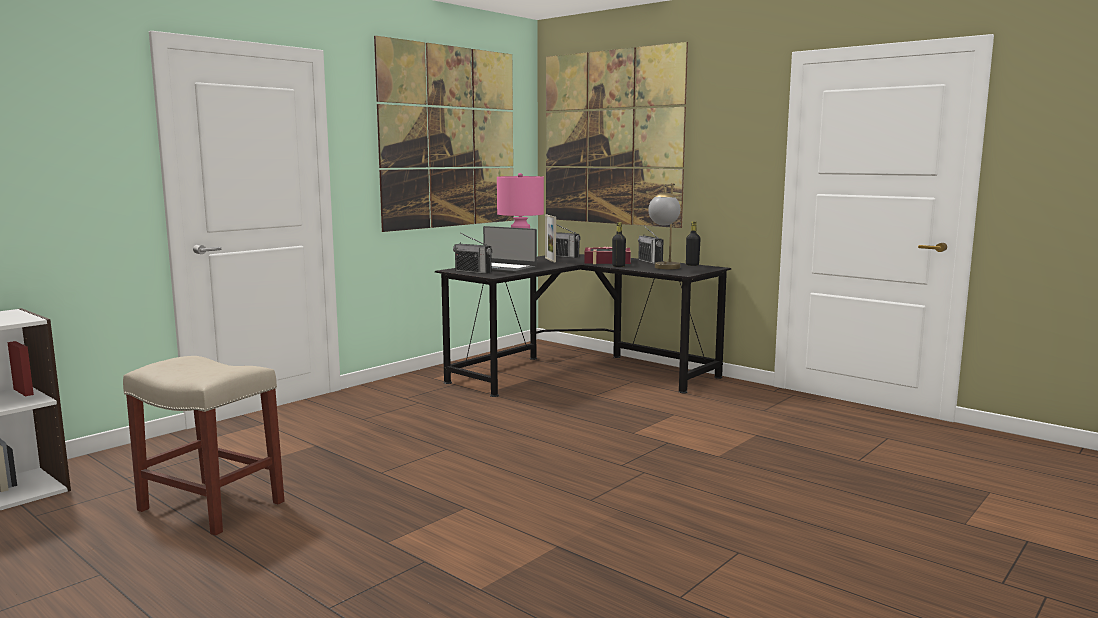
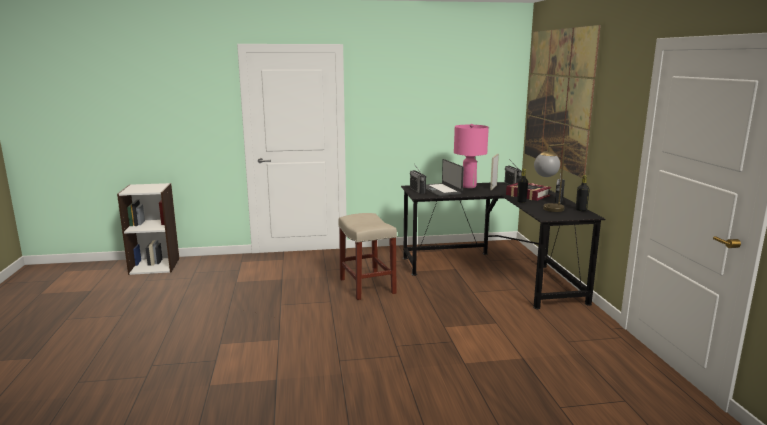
camera: 40 degrees right, 5 degrees up
beige stool [123,356,285,536] -> beige stool moved to [339,213,397,300]
picture [374,36,514,232] -> none

